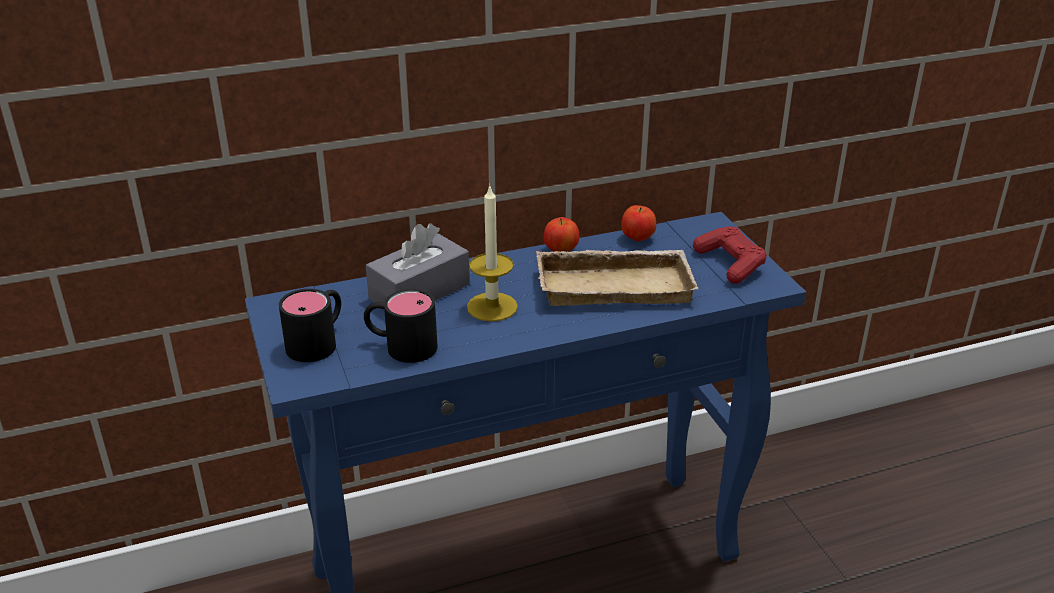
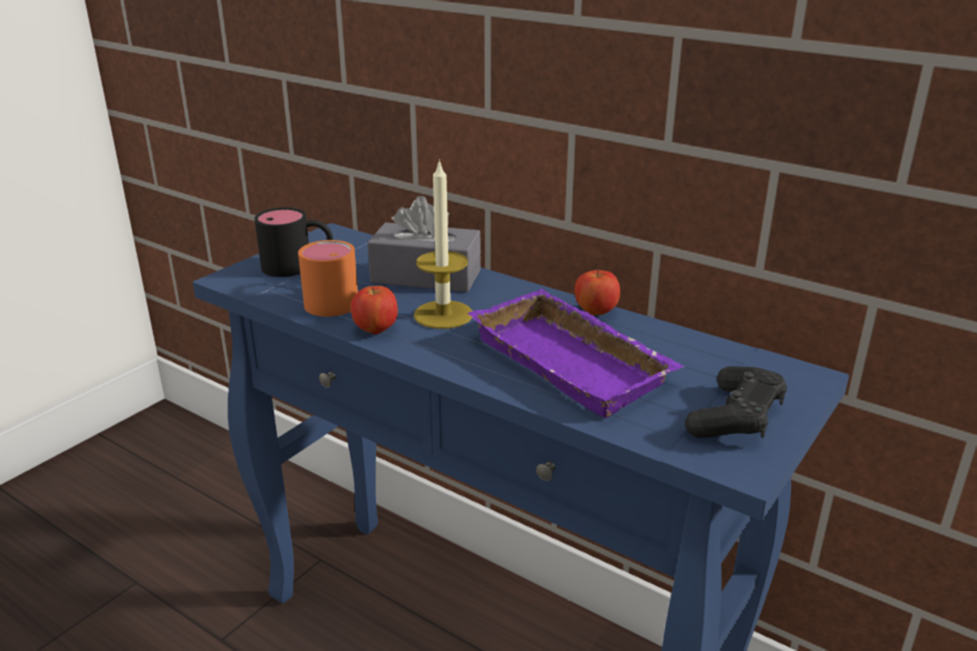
camera: 55 degrees right, 5 degrees down
black mug [364,289,438,363] -> orange mug [298,240,358,317]
beige tray [536,250,699,306] -> purple tray [468,289,684,418]
apple [621,205,656,242] -> apple moved to [351,286,398,334]
red game controller [693,226,767,284] -> black game controller [685,366,787,438]

